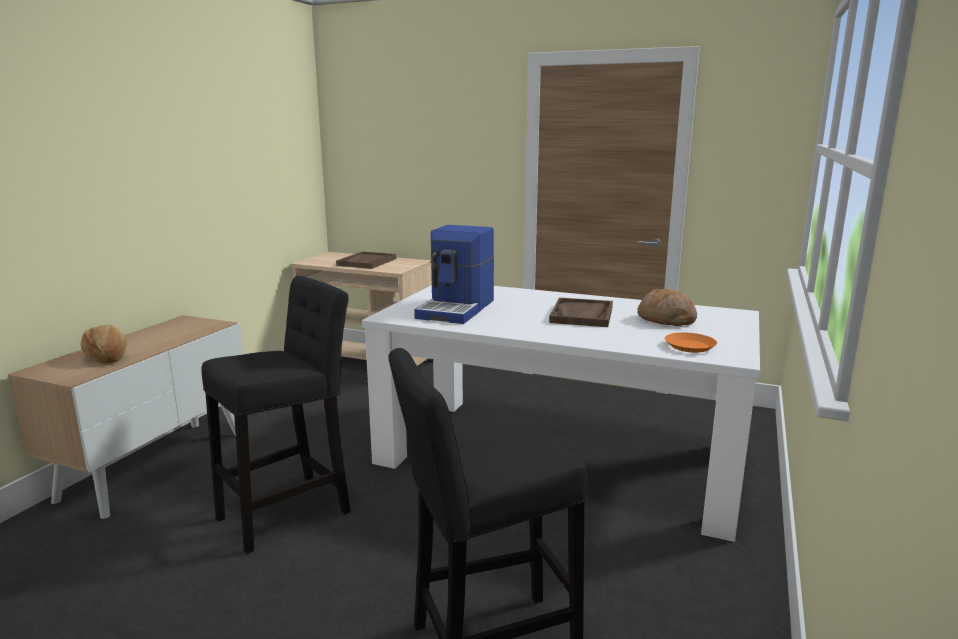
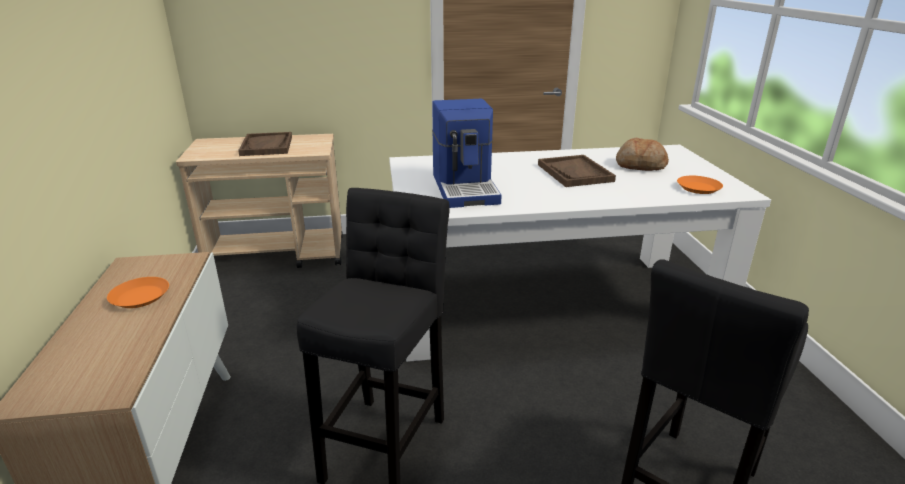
camera: 30 degrees left, 10 degrees up
bread [81,324,127,364] -> none
none -> orange plate [107,277,169,308]

